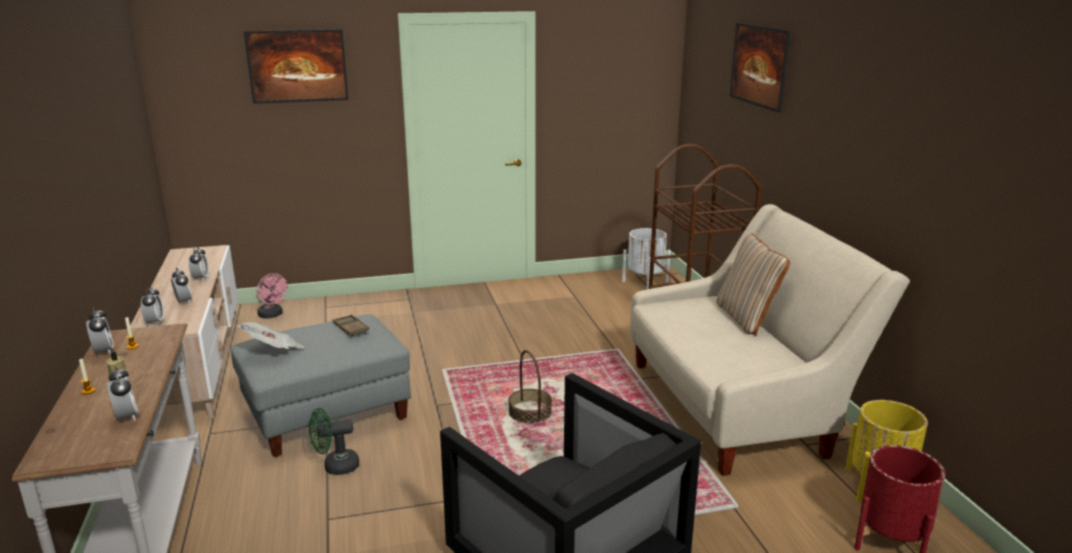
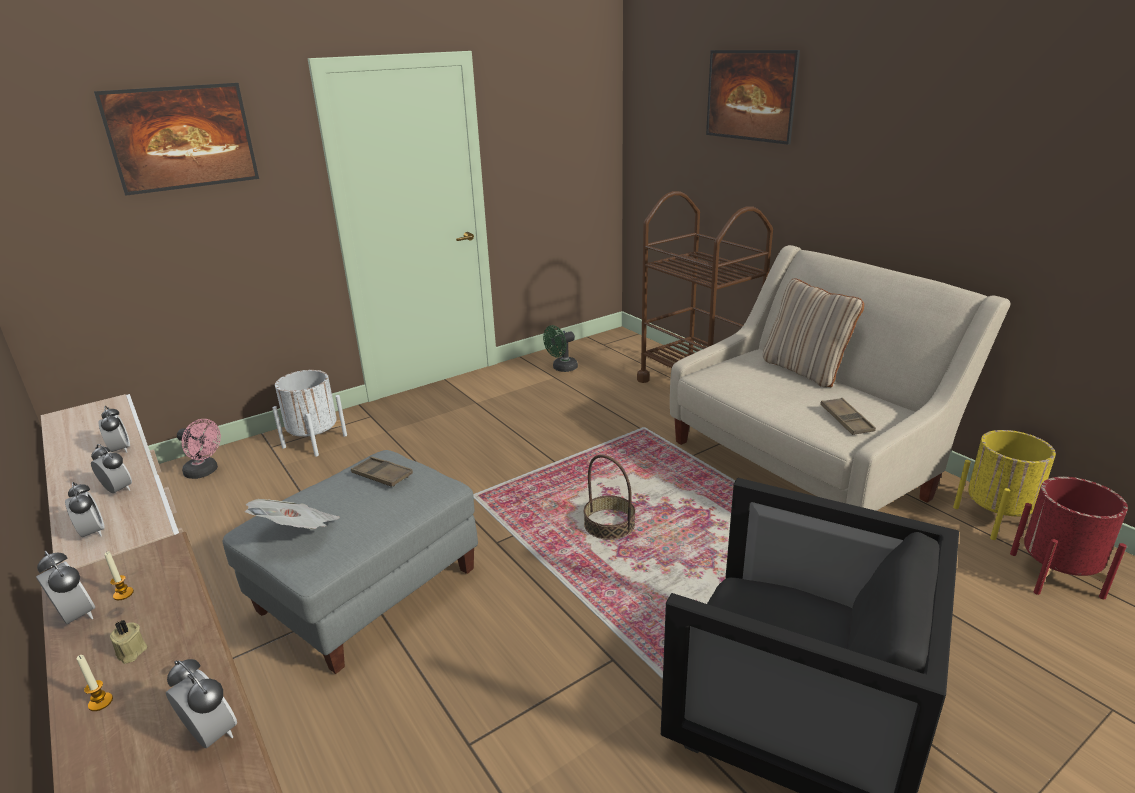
camera: 20 degrees left, 5 degrees up
green fan [309,408,359,475] -> green fan moved to [543,325,578,372]
white planter [622,228,671,289] -> white planter moved to [272,370,347,457]
none -> brown tray [820,398,876,435]

